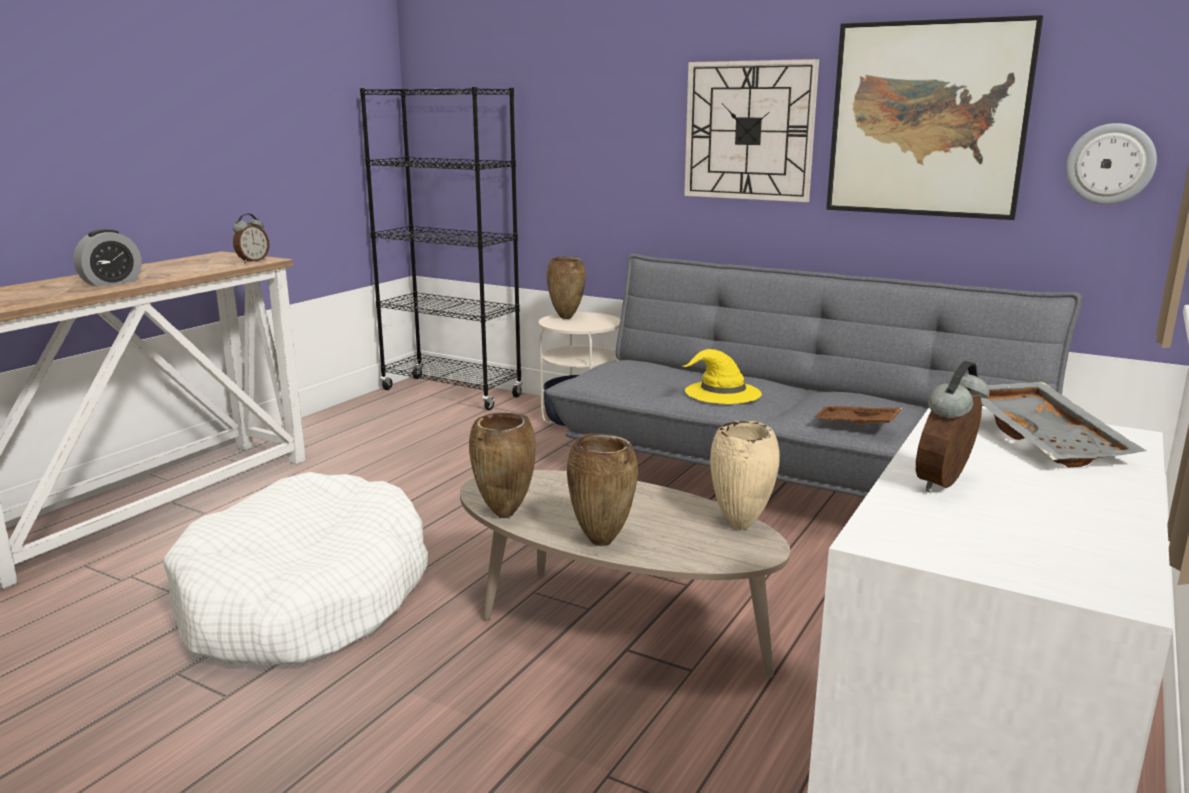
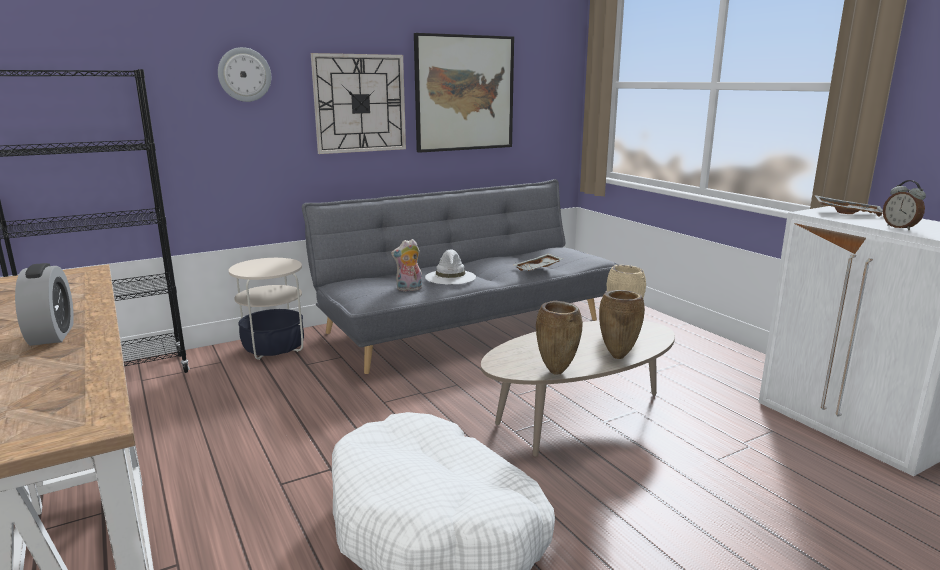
camera: 60 degrees left, 0 degrees up
alarm clock [233,214,270,263] -> none
brown vase [547,256,586,319] -> none
yellow hat [683,349,762,404] -> white hat [425,249,476,284]
brown tray [814,406,902,424] -> grey tray [514,254,563,271]
wall clock [1066,123,1157,204] -> wall clock moved to [218,47,271,102]
none -> plush toy [391,239,422,292]

